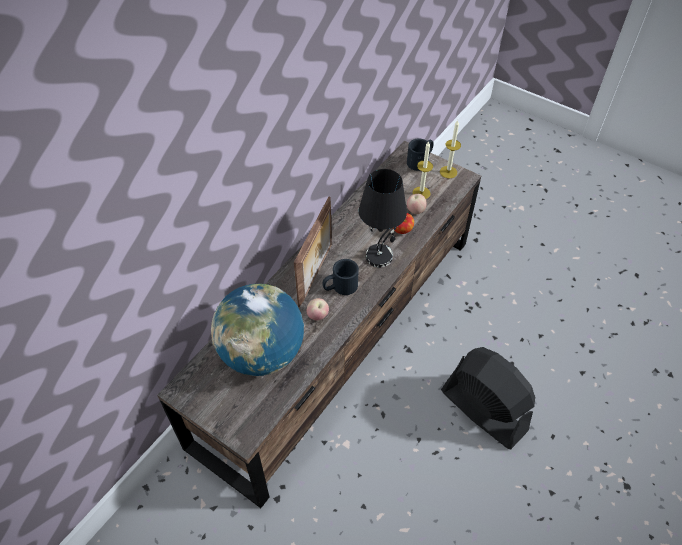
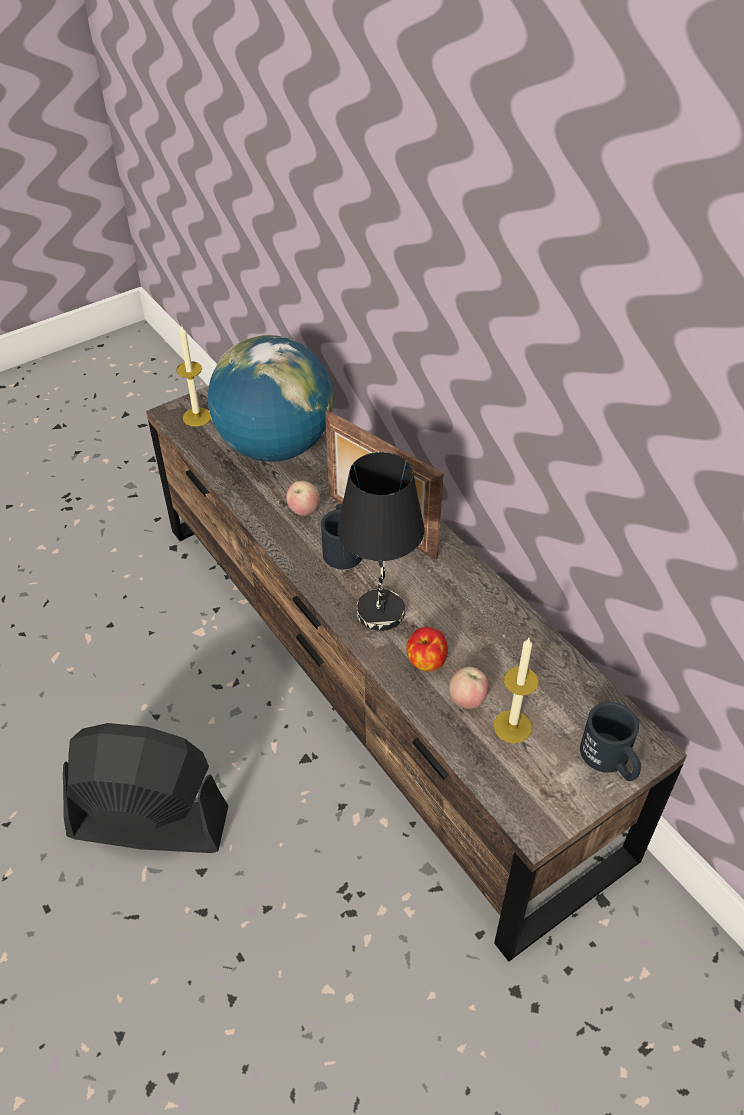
camera: 110 degrees right, 5 degrees down
candle [440,120,461,178] -> candle moved to [176,326,211,426]
black fan [441,347,535,450] -> black fan turned 150 degrees counterclockwise [63,723,228,853]

